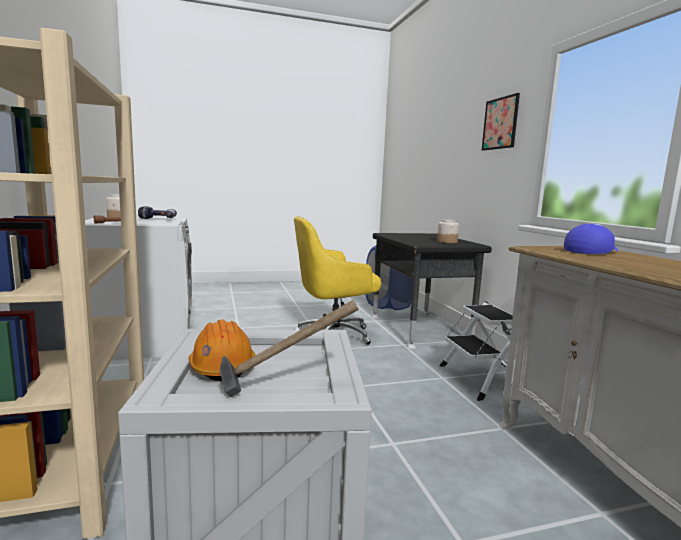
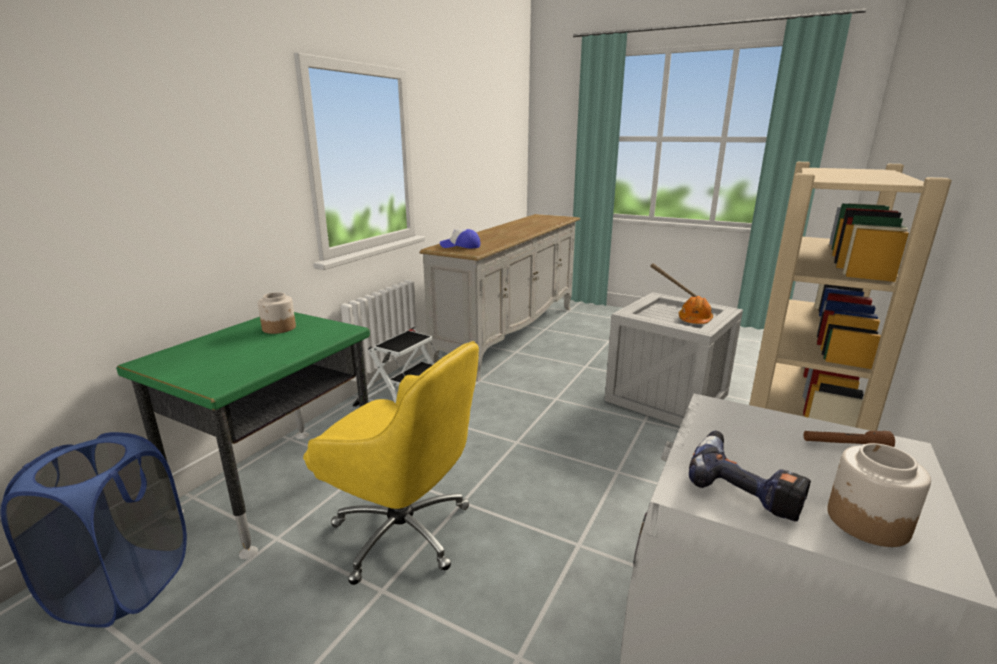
camera: 135 degrees left, 10 degrees up
black desk [371,233,492,349] -> green desk [116,312,370,559]
picture [482,93,520,151] -> none

